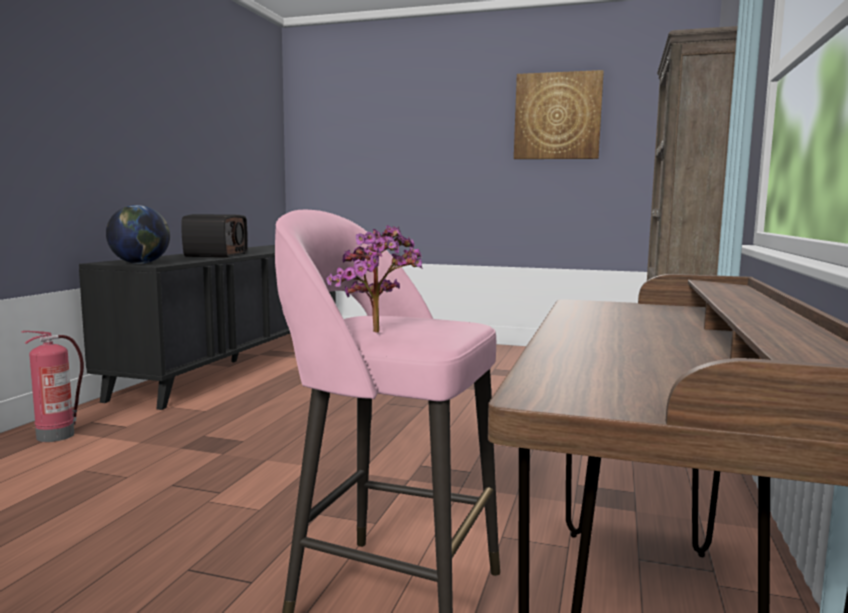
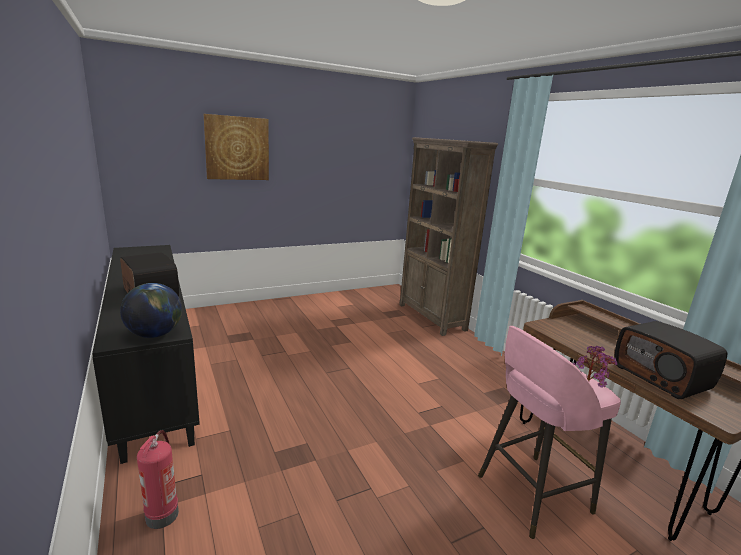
camera: 45 degrees left, 10 degrees up
picture [514,70,604,159] -> picture moved to [204,114,269,180]
none -> radio [614,321,727,399]

